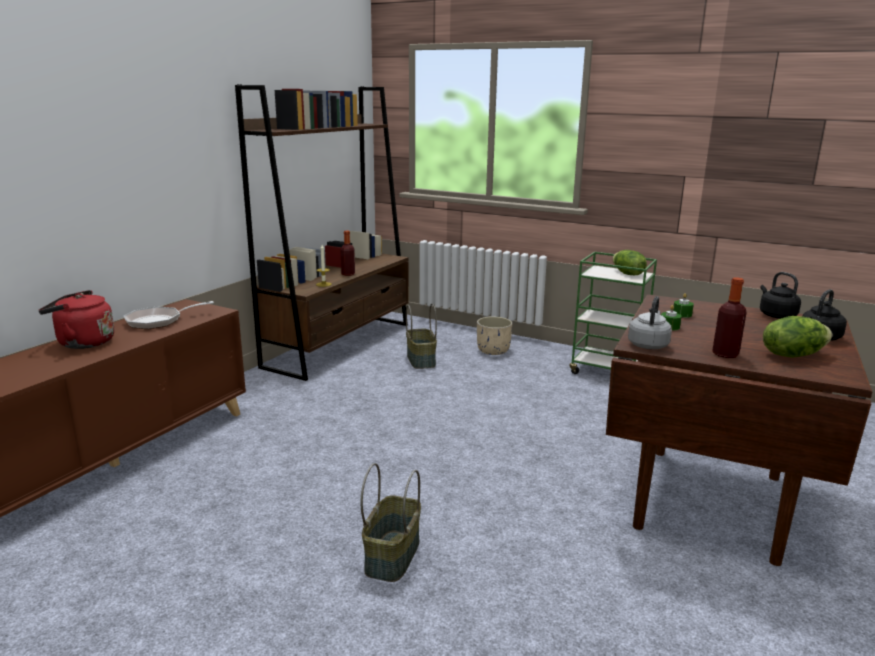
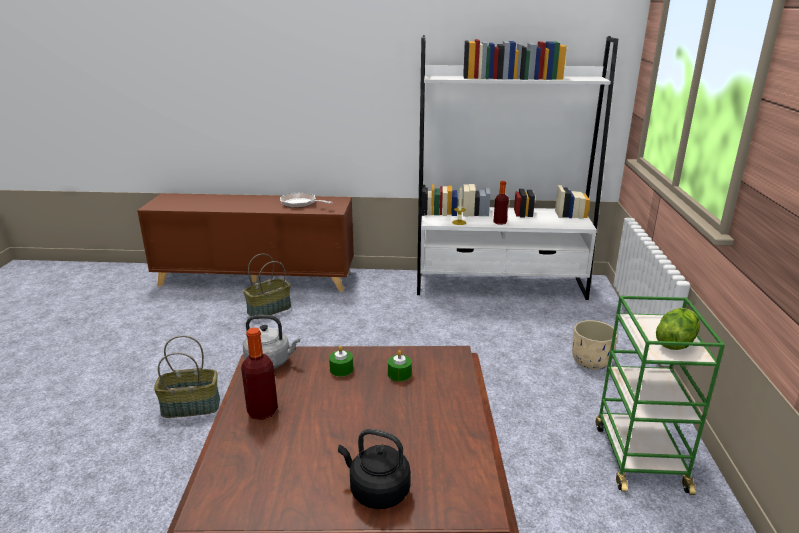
camera: 65 degrees right, 5 degrees up
red kettle [39,290,114,349] -> none
brown bookcase [235,84,409,381] -> white bookcase [417,35,618,300]
basket [406,303,437,369] -> basket moved to [243,254,291,319]
black kettle [760,272,801,319] -> none
lettuce [763,316,832,358] -> none

